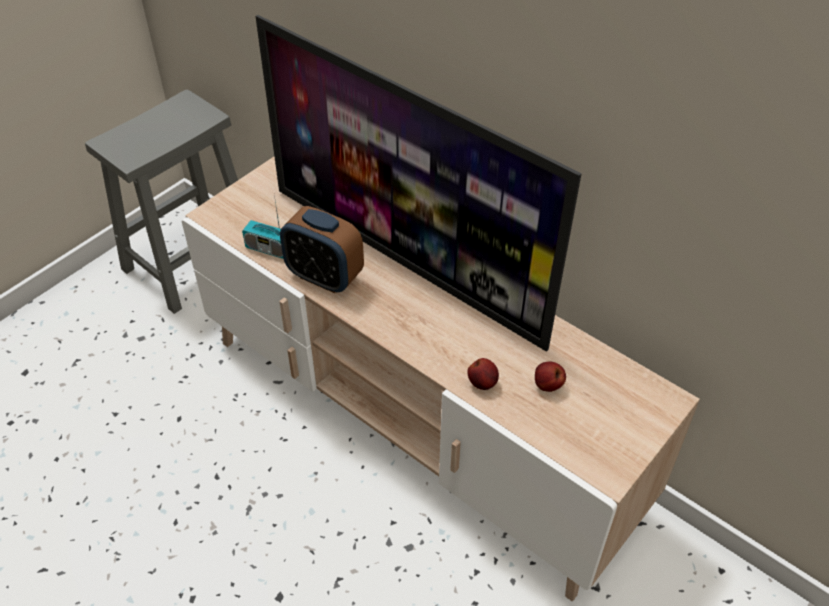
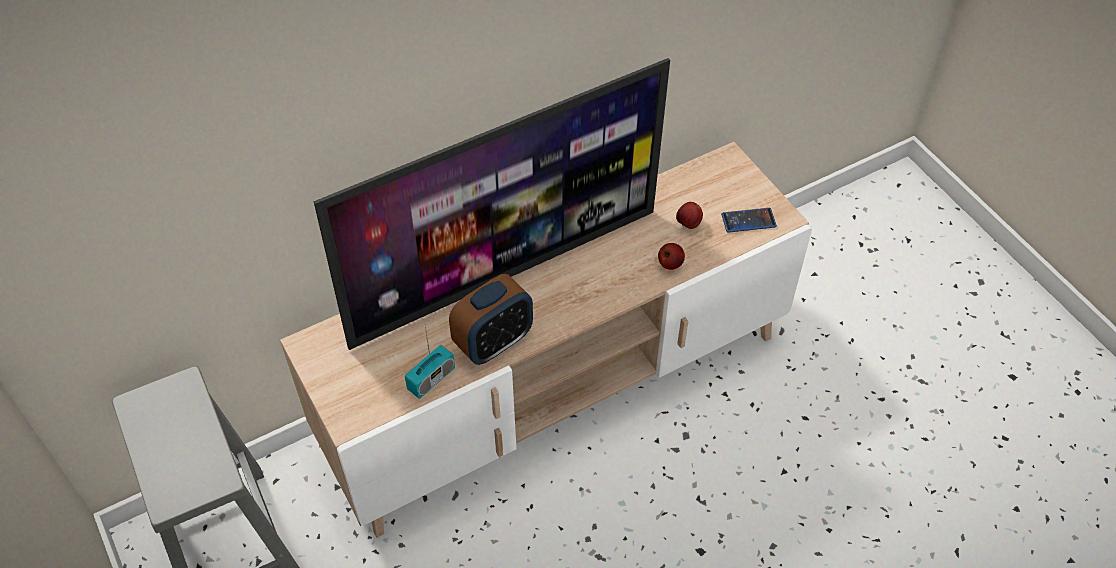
camera: 70 degrees left, 5 degrees up
none -> phone [721,208,777,233]

